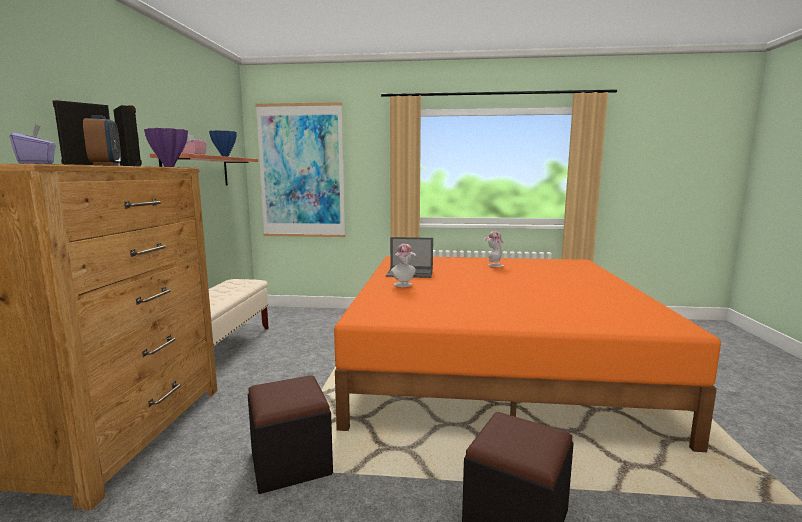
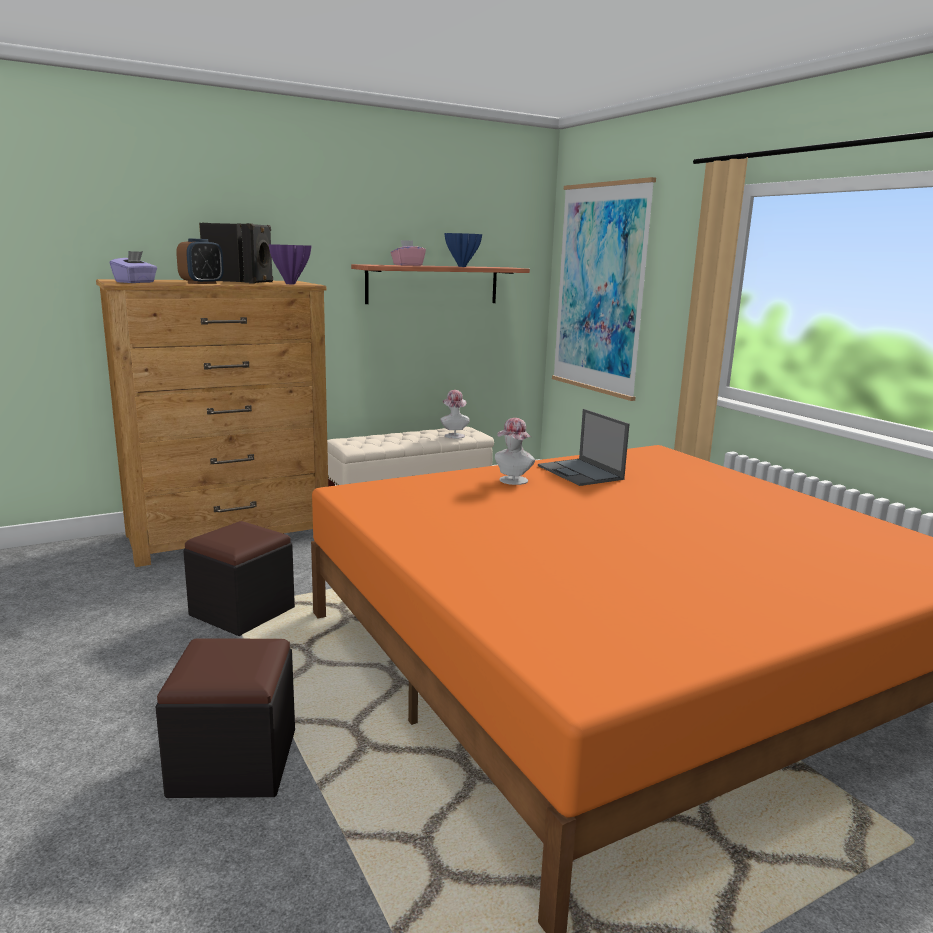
camera: 55 degrees right, 5 degrees up
hat [484,231,504,267] -> hat moved to [440,390,470,439]

